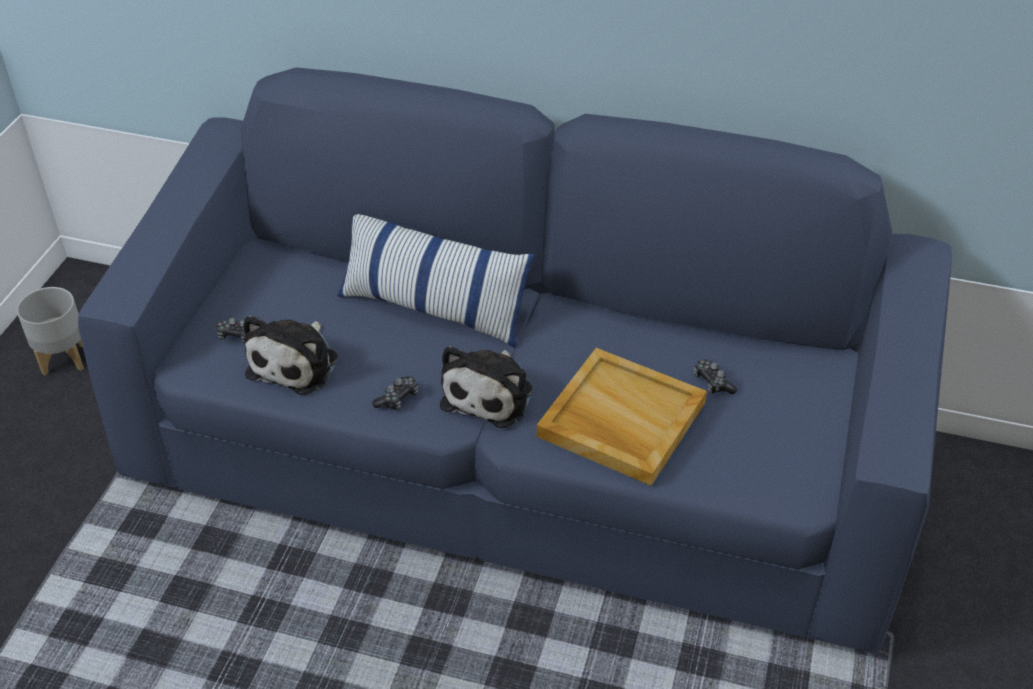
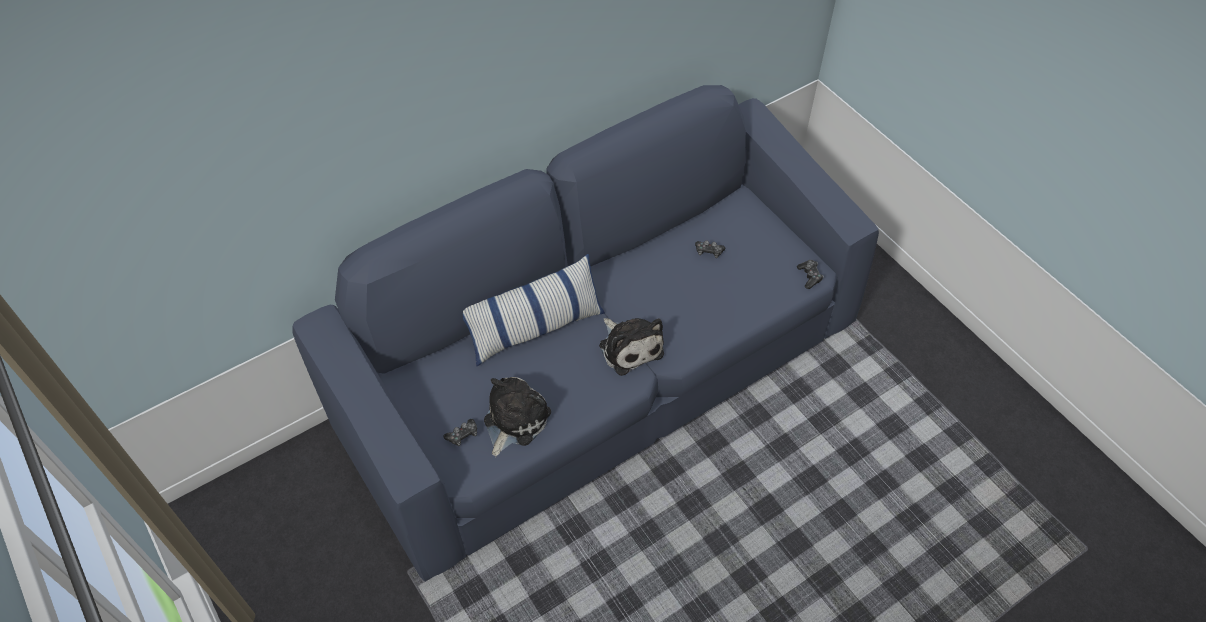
camera: 50 degrees left, 10 degrees up
grey planter [17,287,84,375] -> none
plush toy [243,315,338,395] -> plush toy turned 120 degrees counterclockwise [484,377,551,457]
game controller [372,376,418,410] -> game controller moved to [797,260,823,289]
beige tray [537,348,707,486] -> none

